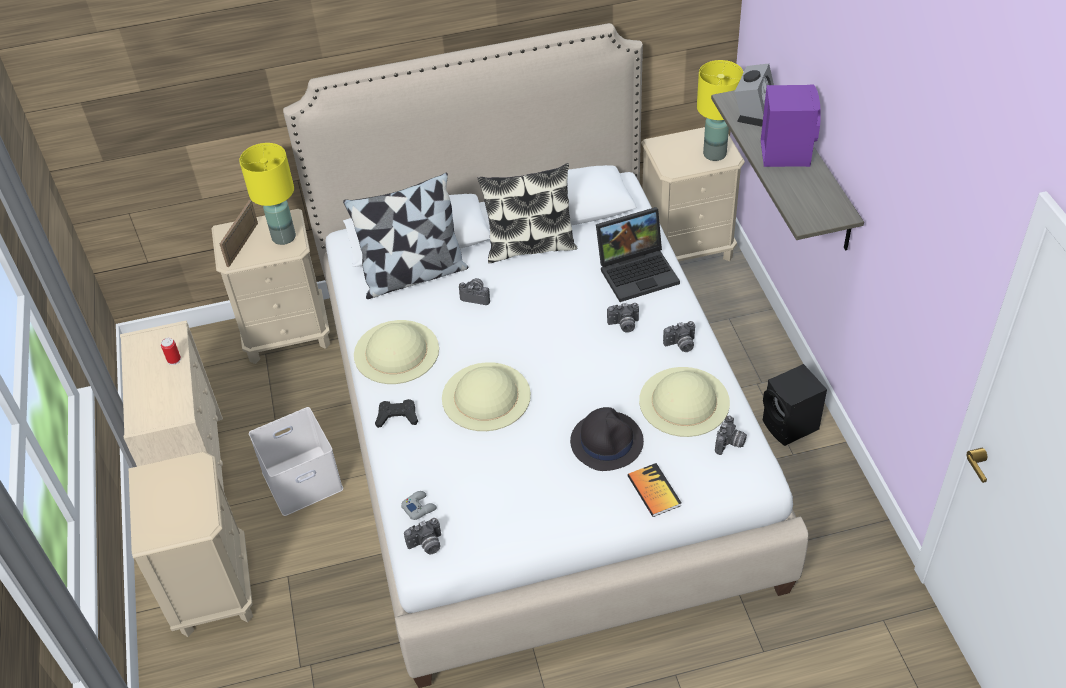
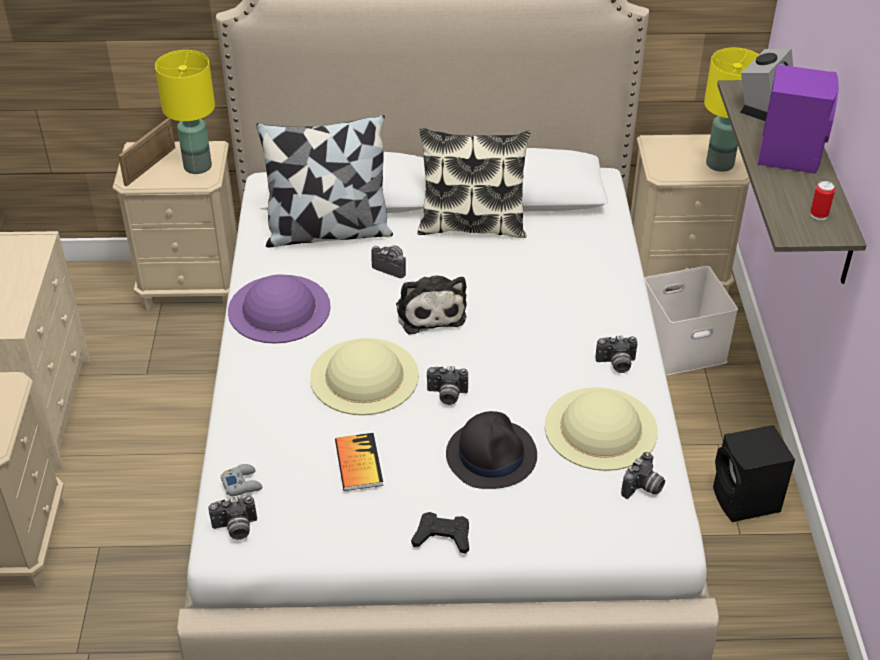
camera: 10 degrees right, 5 degrees down
can [161,338,181,365] -> can moved to [810,181,835,220]
white storage box [249,407,343,516] -> white storage box moved to [645,266,738,376]
beige hat [354,320,439,384] -> purple hat [228,274,331,344]
black game controller [375,399,418,428] -> black game controller moved to [411,512,469,554]
laptop [596,207,680,302] -> none
camera [607,303,639,333] -> camera moved to [427,366,468,405]
book [628,463,682,517] -> book moved to [335,433,383,491]
none -> plush toy [396,276,467,335]

